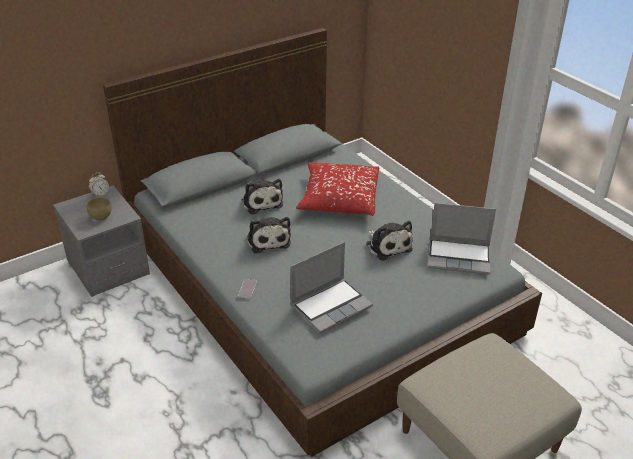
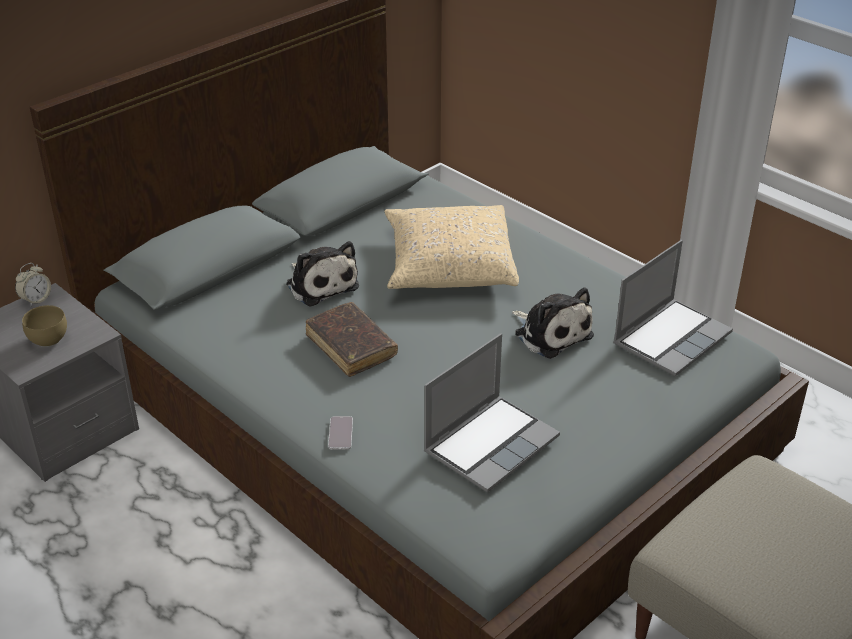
camera: 10 degrees left, 0 degrees up
plush toy [247,217,291,254] -> brown book [306,302,398,377]
red pillow [296,162,379,216] -> beige pillow [384,205,519,289]
laptop [428,203,496,275] -> laptop turned 45 degrees counterclockwise [613,240,733,376]

